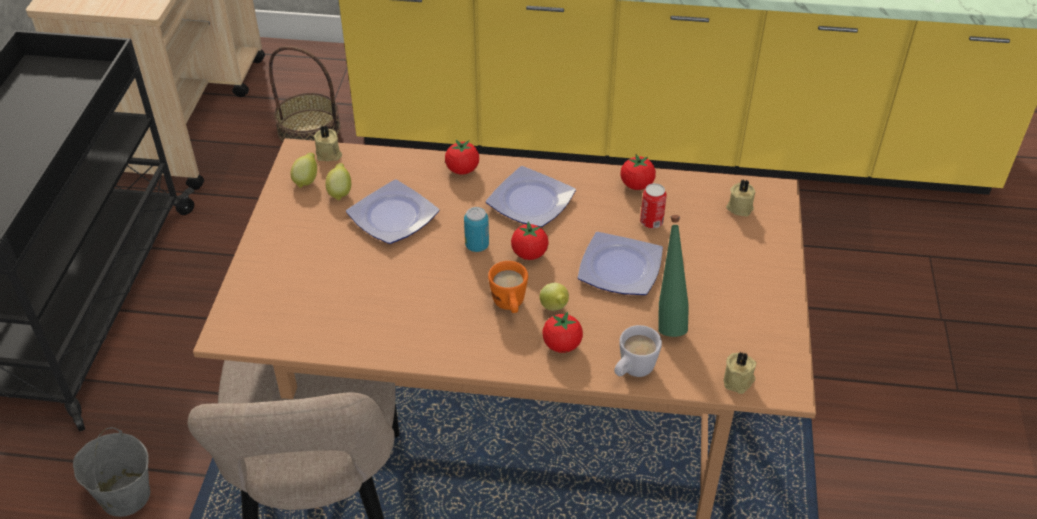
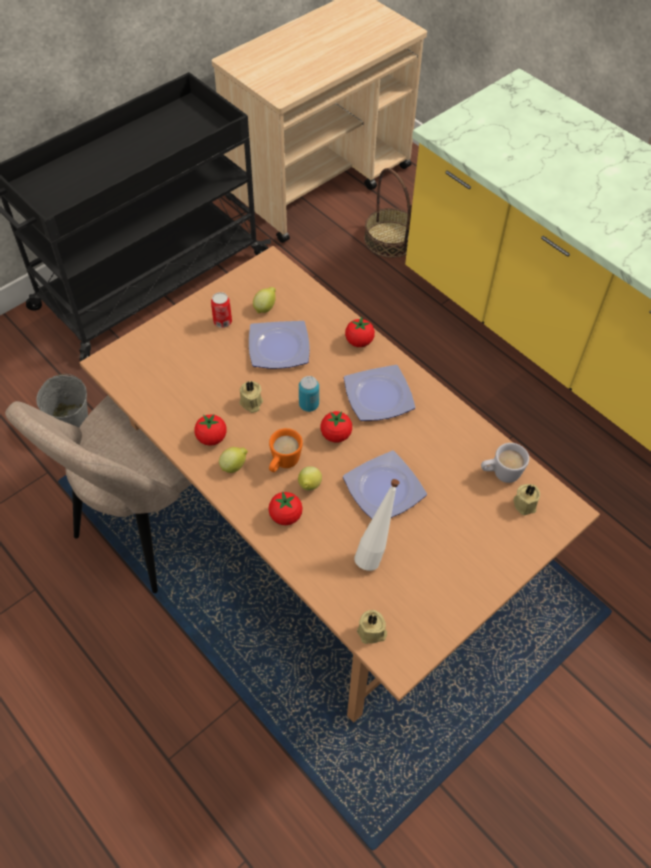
camera: 40 degrees right, 10 degrees up
lemon [290,153,317,188] -> lemon moved to [219,447,248,473]
beige candle [314,125,342,161] -> beige candle moved to [239,381,263,413]
white mug [614,325,662,377] -> white mug moved to [481,443,529,483]
tomato [621,154,656,190] -> tomato moved to [194,414,227,446]
can [640,183,667,228] -> can moved to [211,292,232,328]
green bottle [658,215,689,337] -> white bottle [354,479,400,571]

